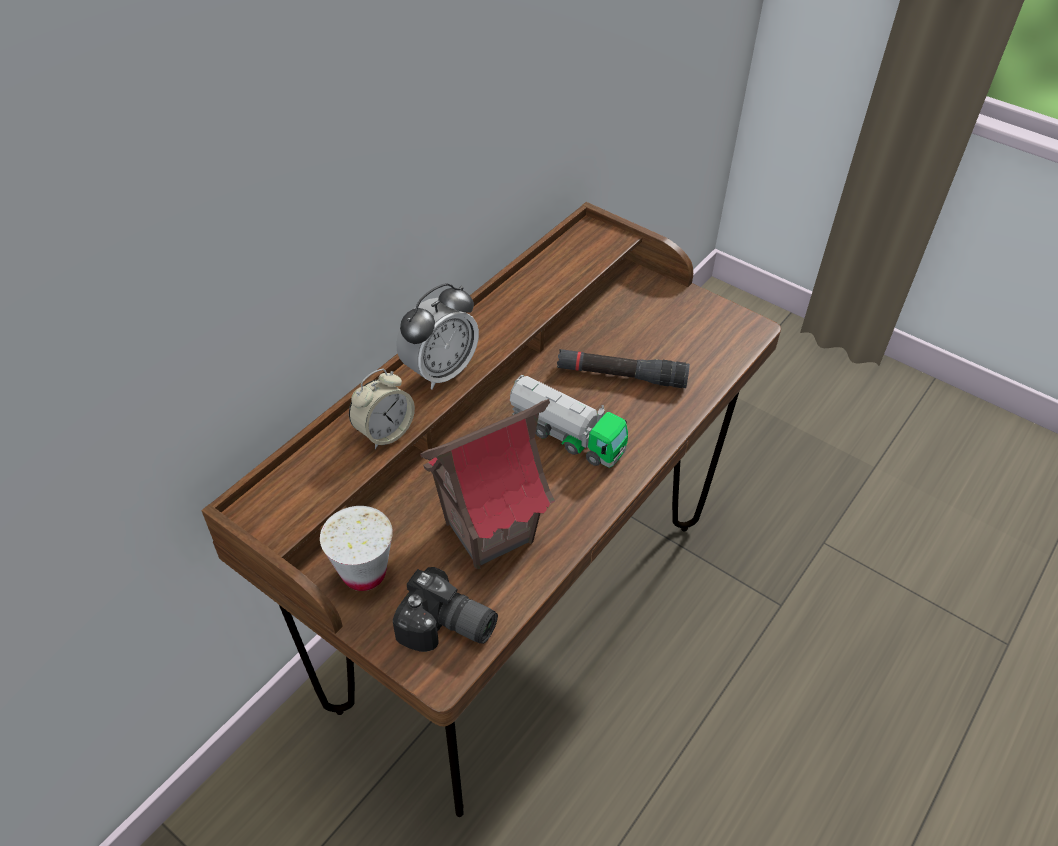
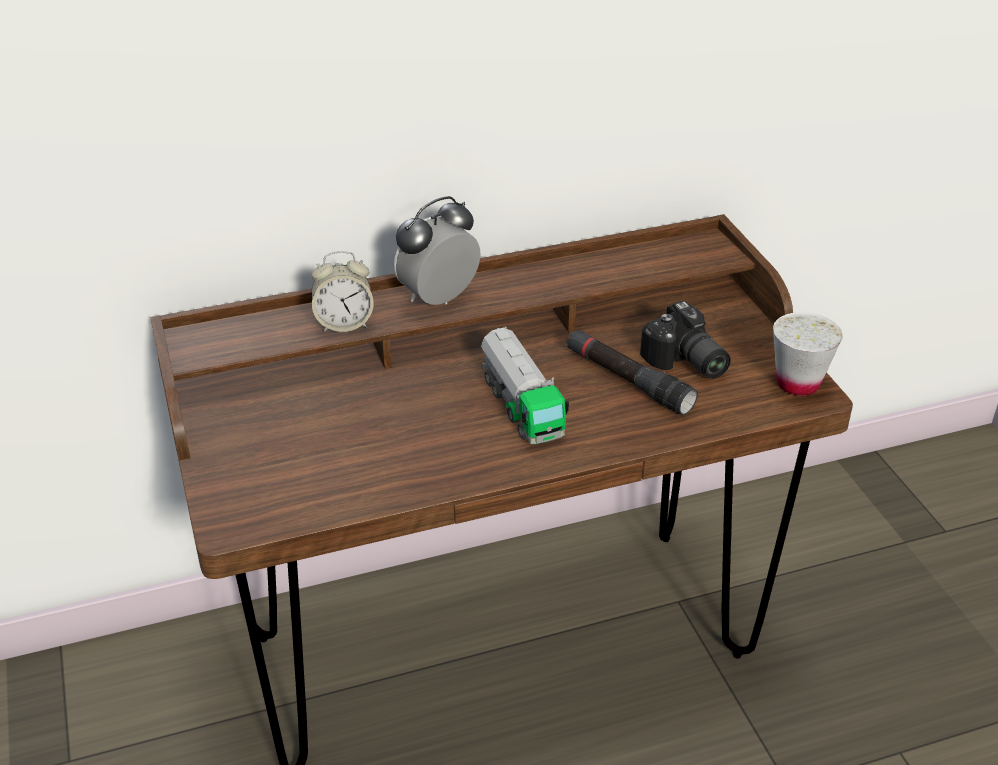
camera: 35 degrees right, 10 degrees down
white cup [320,506,393,591] -> white cup moved to [773,312,843,396]
camera [393,567,498,652] -> camera moved to [640,301,731,379]
alarm clock [396,283,479,390] -> alarm clock turned 150 degrees clockwise [394,196,481,305]
toy house [420,399,555,569] -> none

